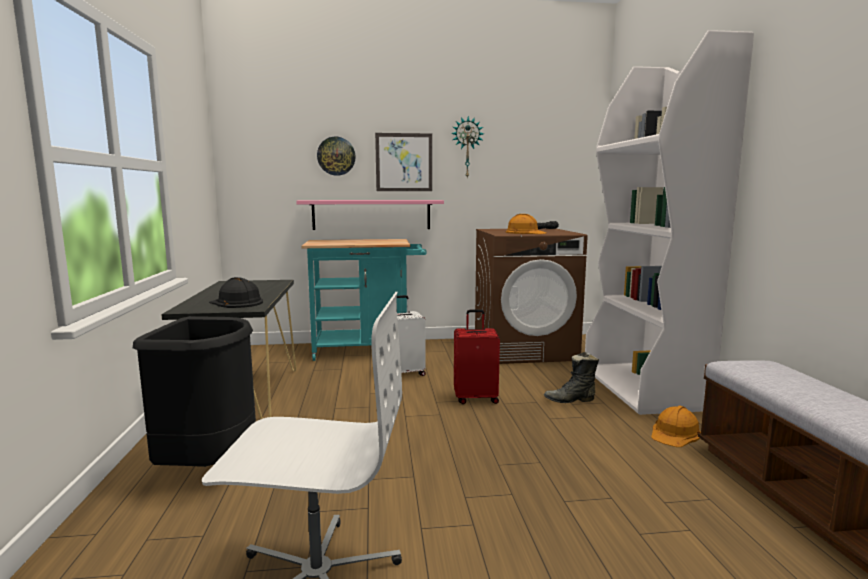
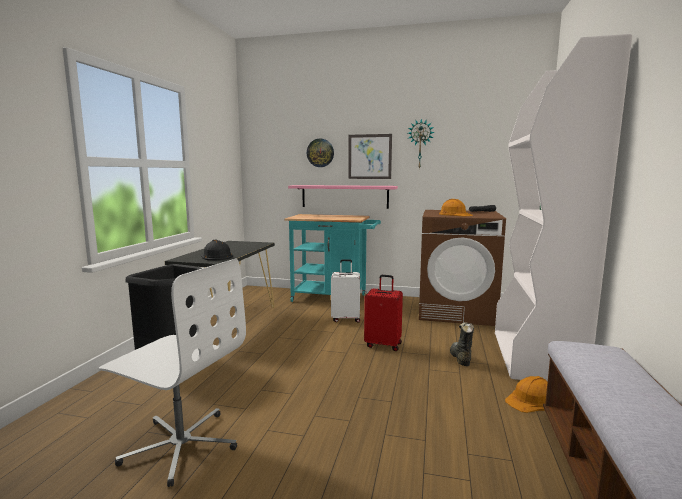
camera: 20 degrees right, 0 degrees up
black boot [544,352,599,403] -> black boot turned 75 degrees clockwise [450,322,474,366]

